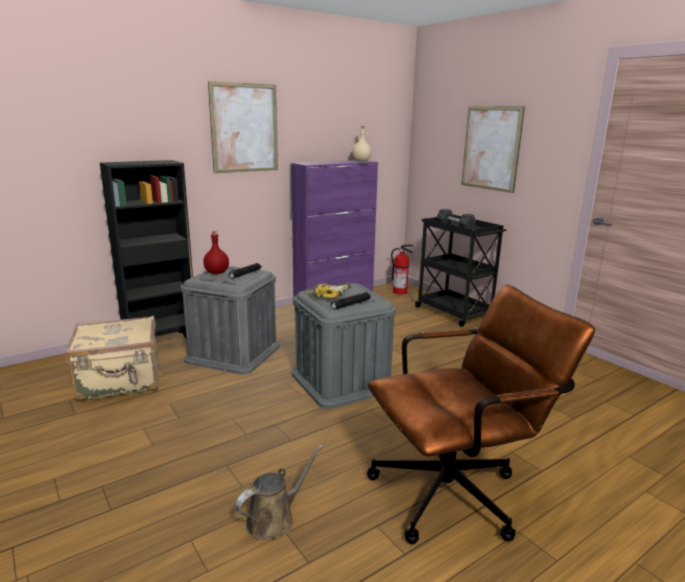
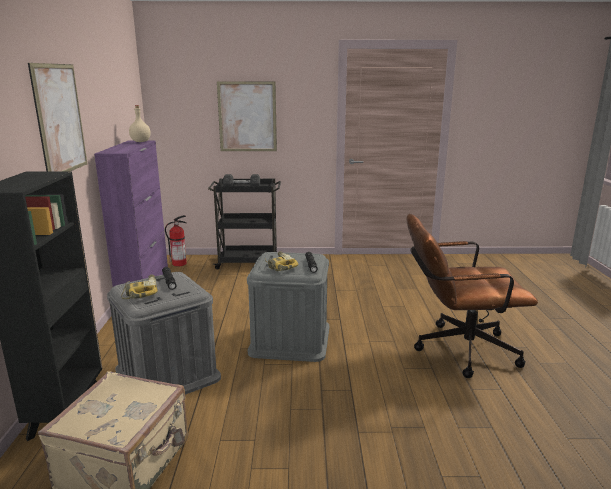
camera: 55 degrees left, 0 degrees up
red bottle [203,231,229,274] -> power drill [121,274,158,299]
brown watering can [235,444,323,540] -> none
brown office chair [367,284,595,544] -> brown office chair turned 105 degrees counterclockwise [406,214,538,378]

